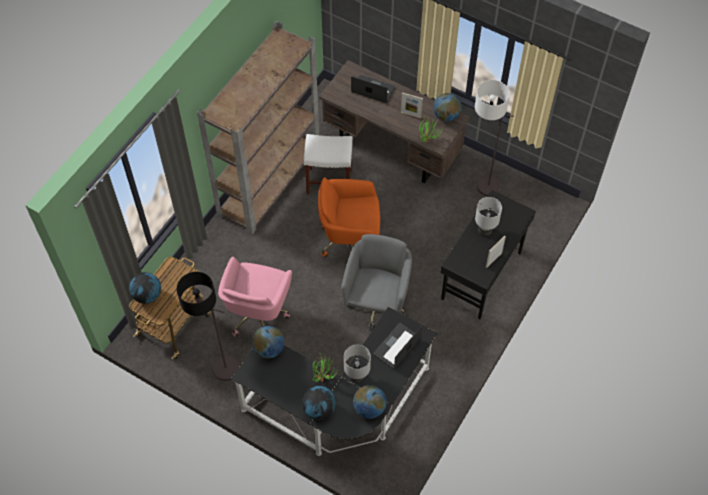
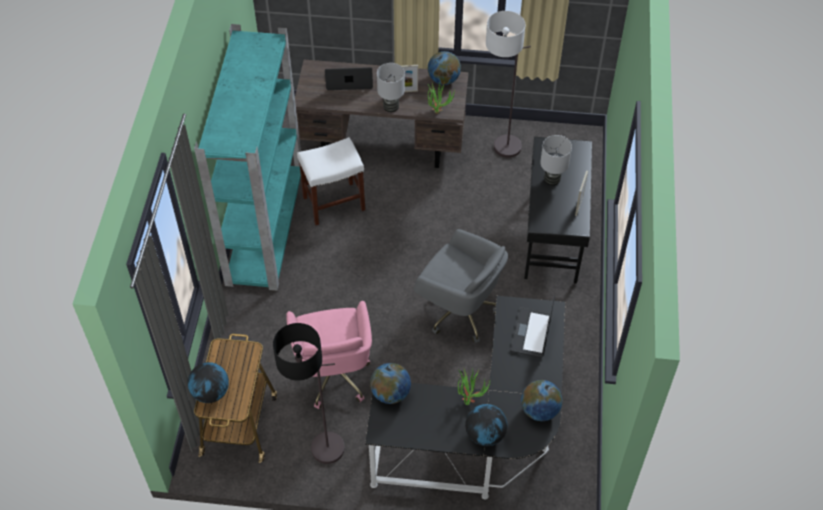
camera: 25 degrees left, 5 degrees down
brown bookcase [197,21,319,234] -> turquoise bookcase [194,24,301,291]
orange office chair [318,177,380,258] -> none
grey office chair [341,234,412,329] -> grey office chair turned 135 degrees clockwise [414,229,508,343]
grey table lamp [344,345,371,383] -> grey table lamp moved to [377,63,405,112]

